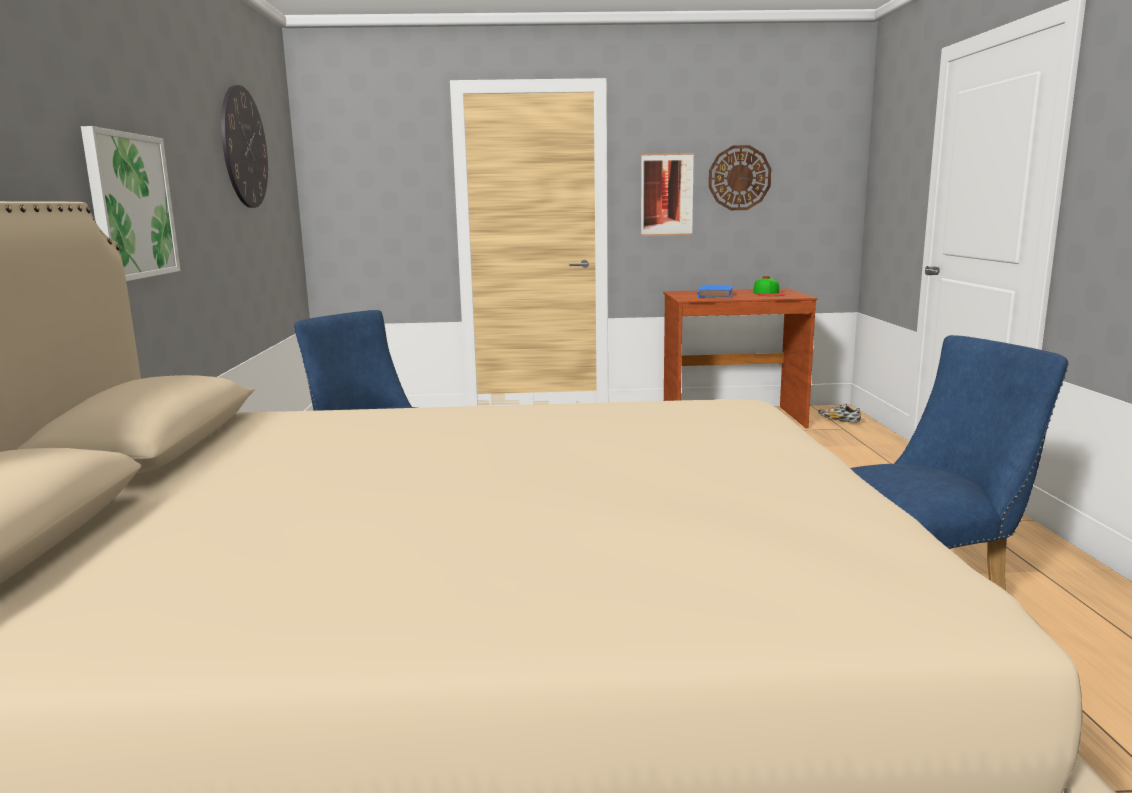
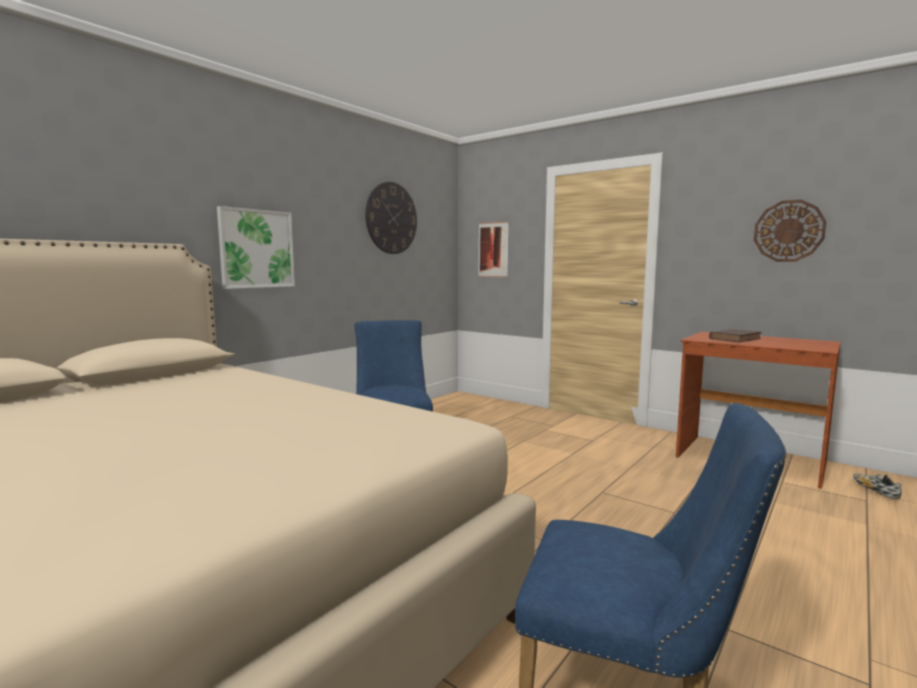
camera: 40 degrees right, 5 degrees down
picture [641,153,694,236] -> picture moved to [478,222,509,277]
blue book [697,285,733,298] -> brown book [709,329,761,342]
cap [753,276,785,296] -> none

